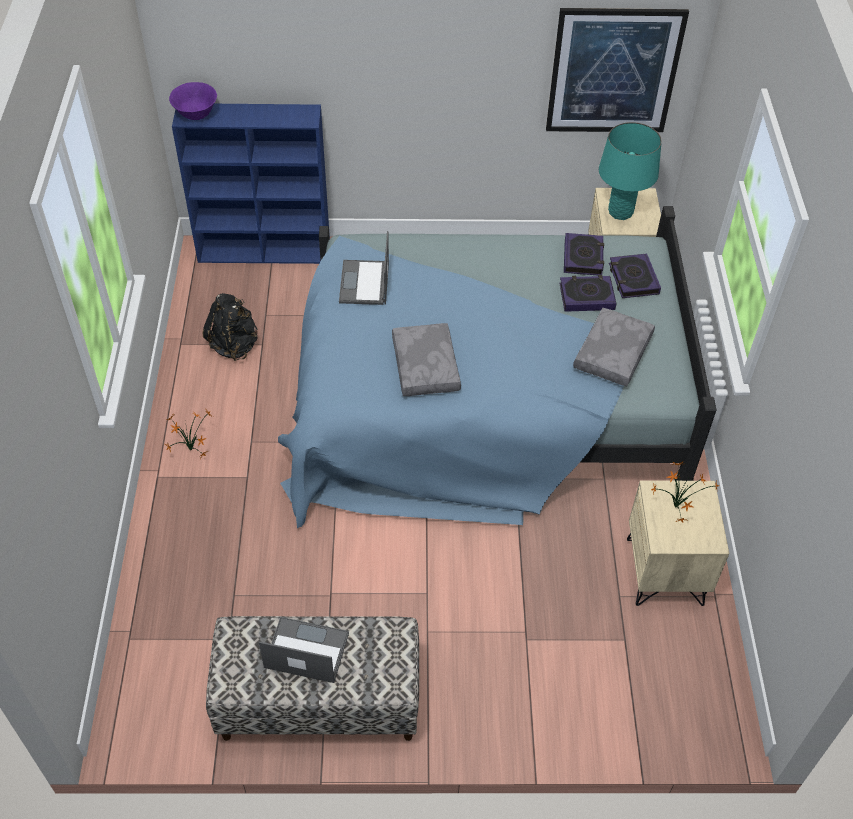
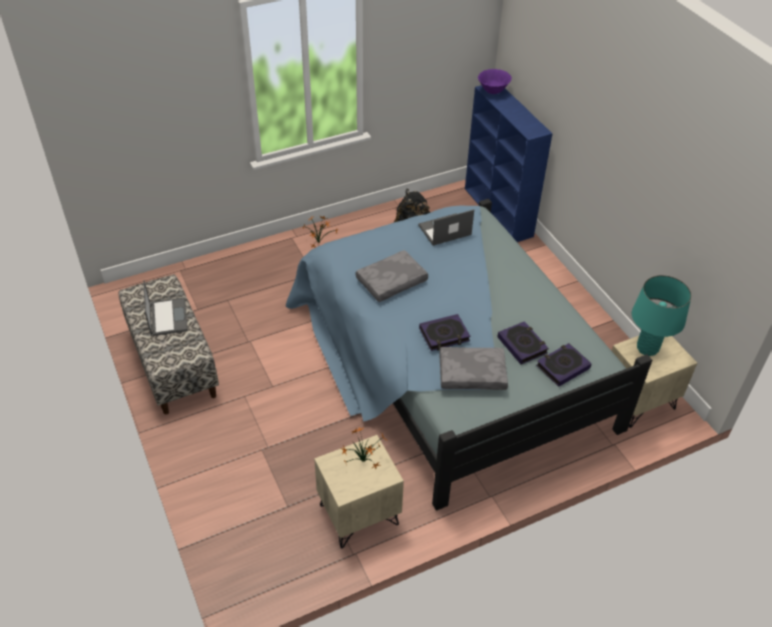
camera: 65 degrees right, 5 degrees down
picture [546,8,689,132] -> none
book [564,233,604,276] -> book moved to [419,314,471,351]

